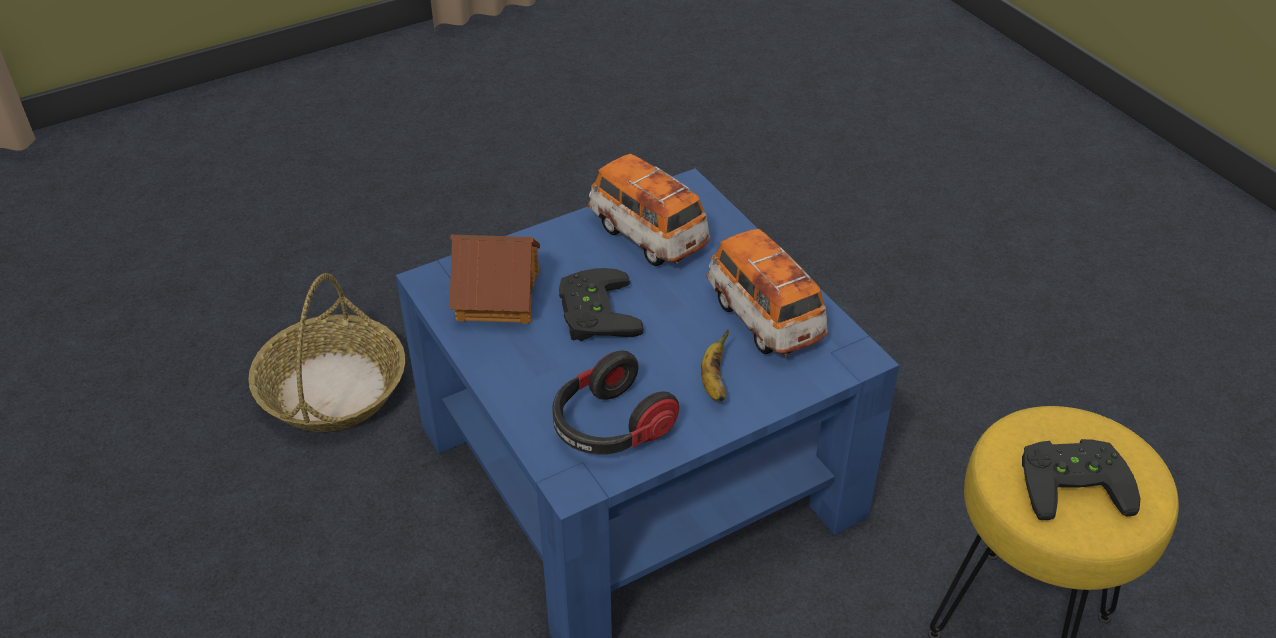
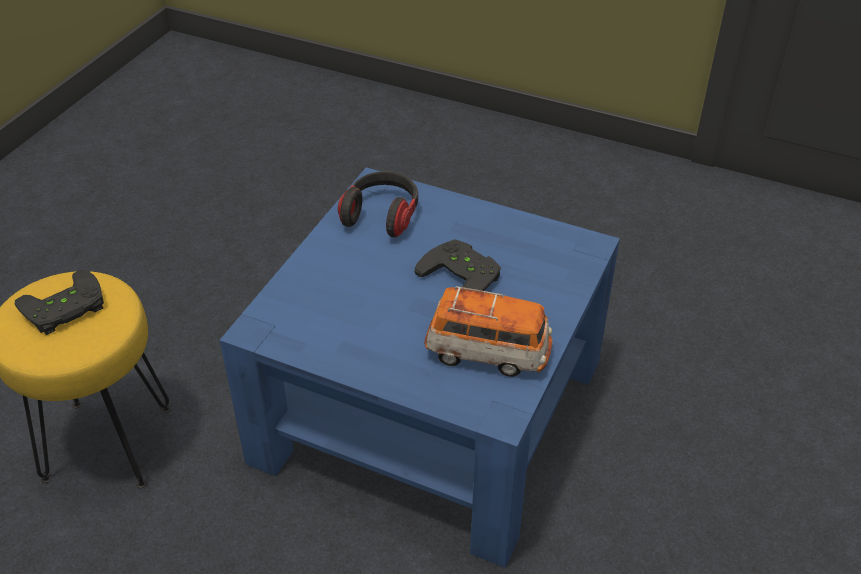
camera: 145 degrees right, 0 degrees up
basket [248,273,405,432] -> none
toy house [449,235,540,324] -> none
banana [701,329,729,401] -> none
toy car [706,229,828,357] -> none

